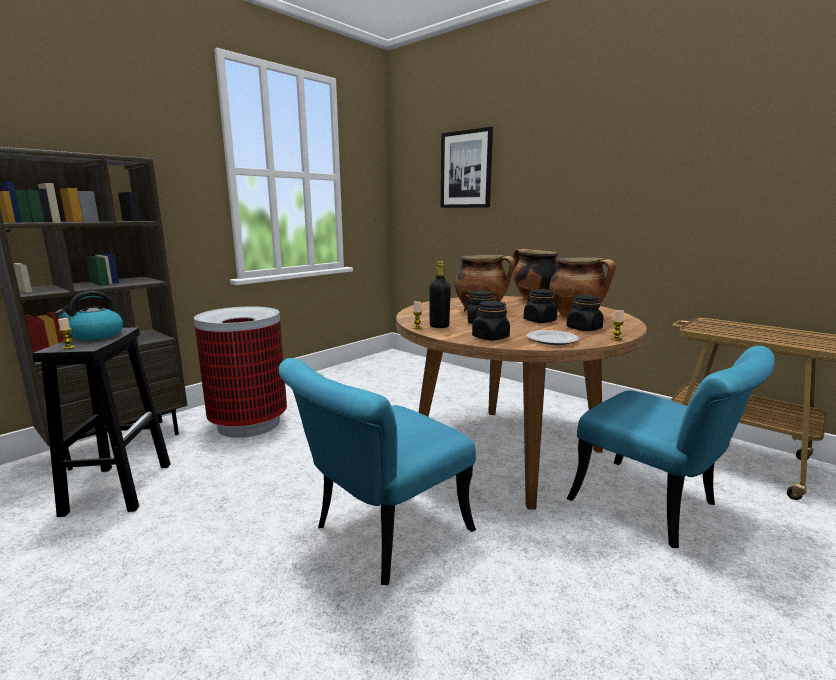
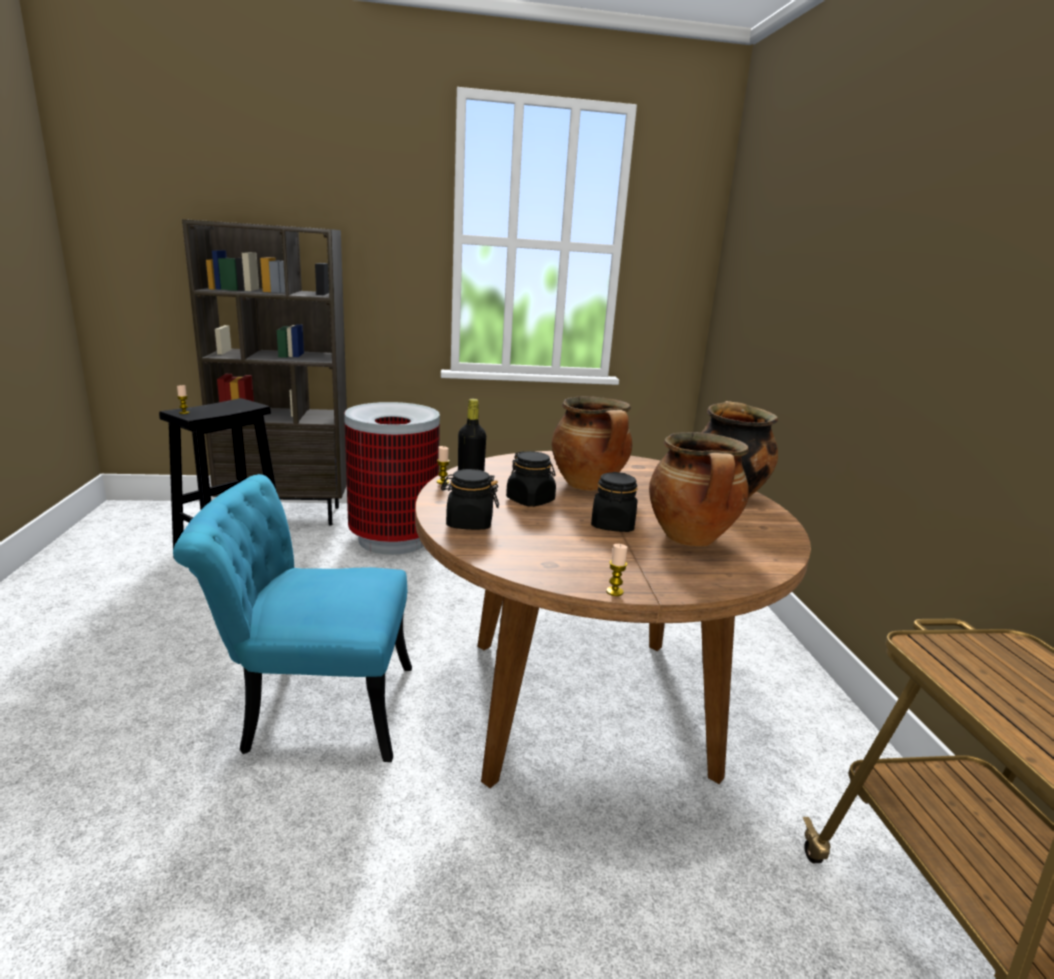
camera: 40 degrees right, 5 degrees up
kettle [55,291,123,340] -> none
picture [441,127,493,208] -> none
plate [527,330,579,345] -> none
black jar [566,295,604,331] -> none
turquoise chair [567,346,775,548] -> none

